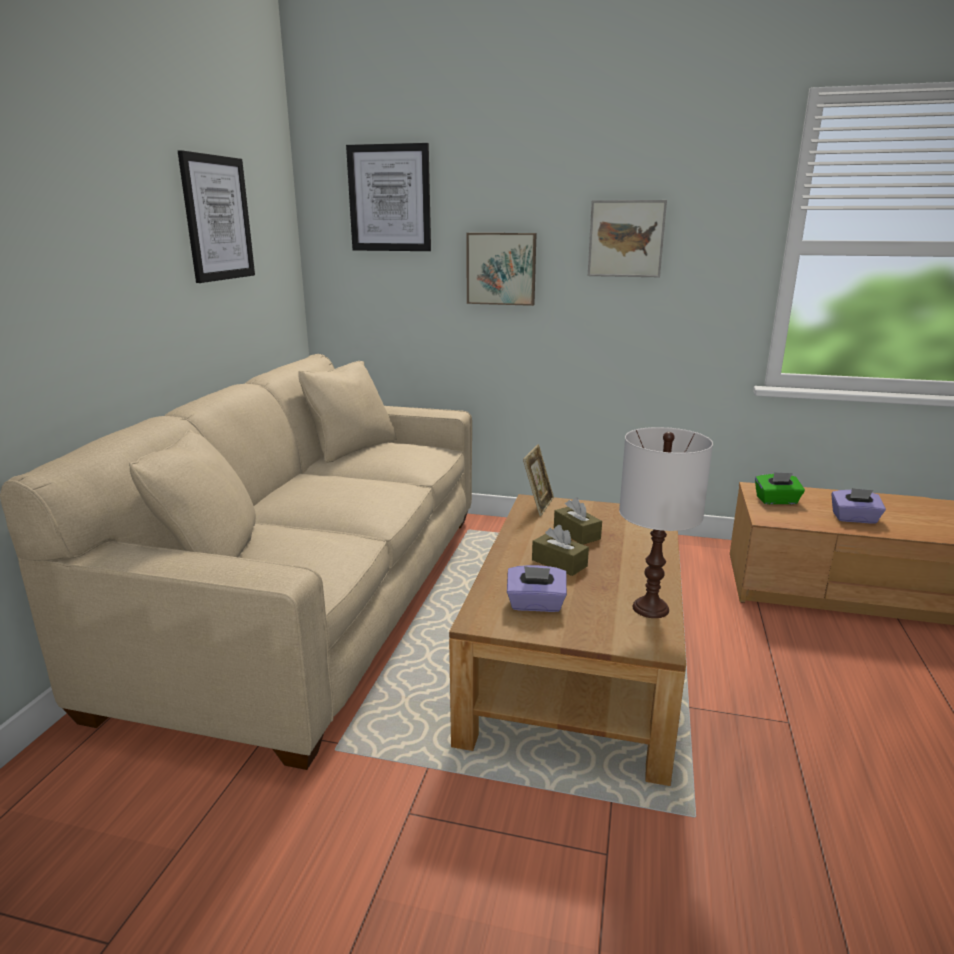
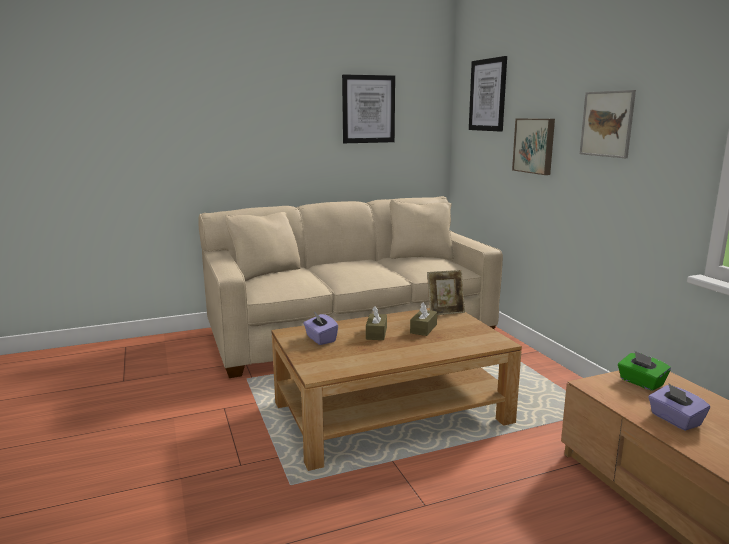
camera: 55 degrees right, 5 degrees down
white table lamp [619,427,713,618] -> none

